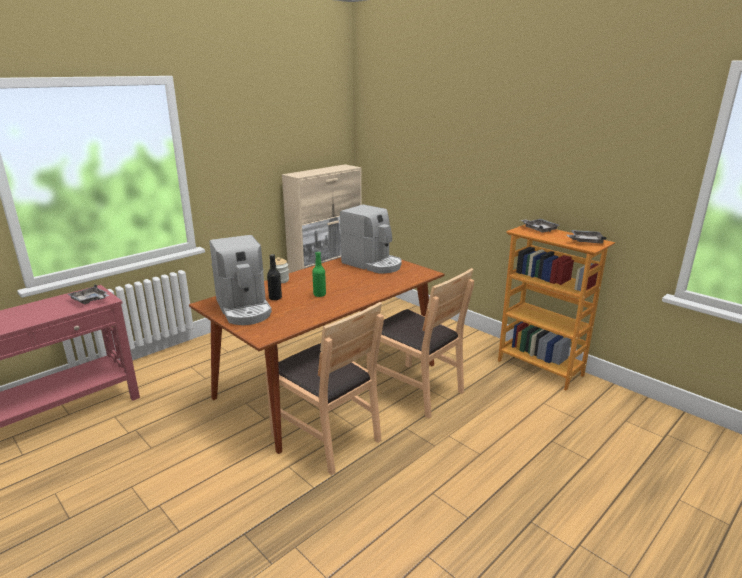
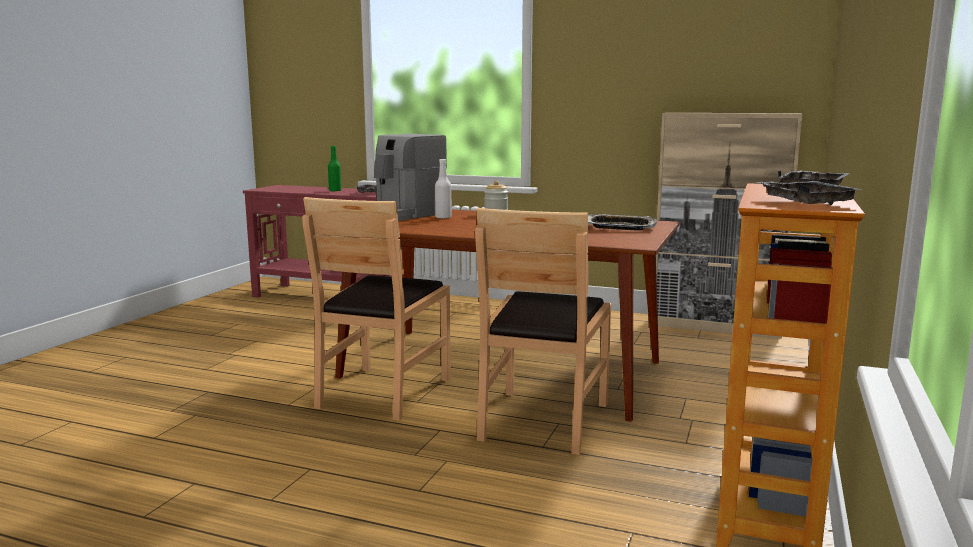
camera: 65 degrees right, 10 degrees down
black bottle [267,254,282,300] -> white bottle [435,159,452,219]
green bottle [312,251,326,297] -> green bottle moved to [328,146,342,191]
coffee machine [340,204,402,273] -> tray [588,214,657,231]

